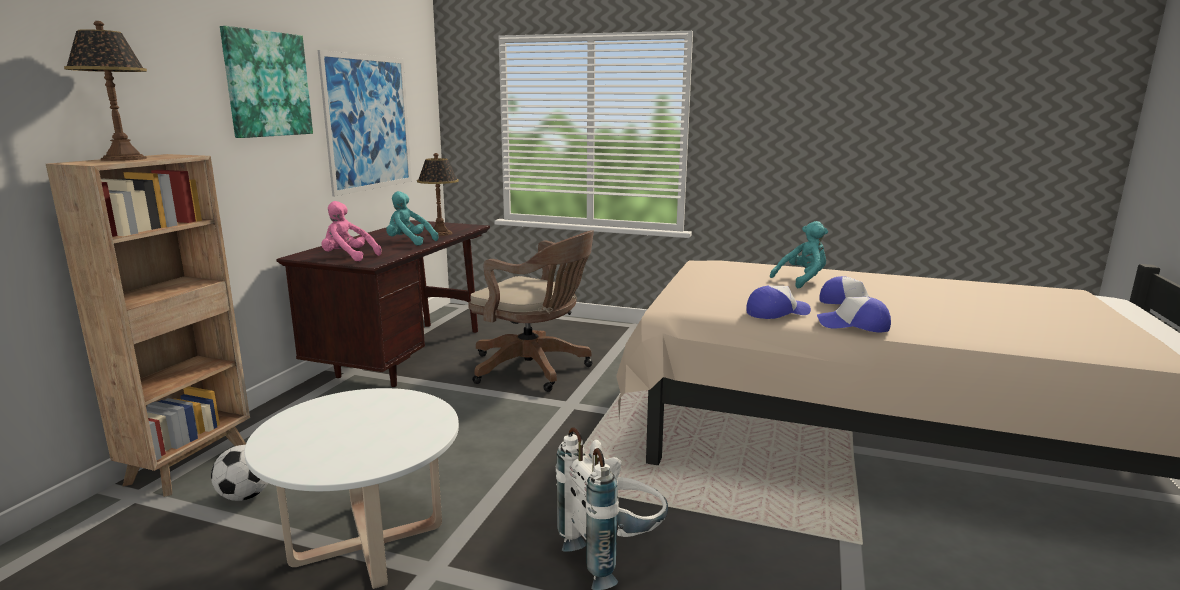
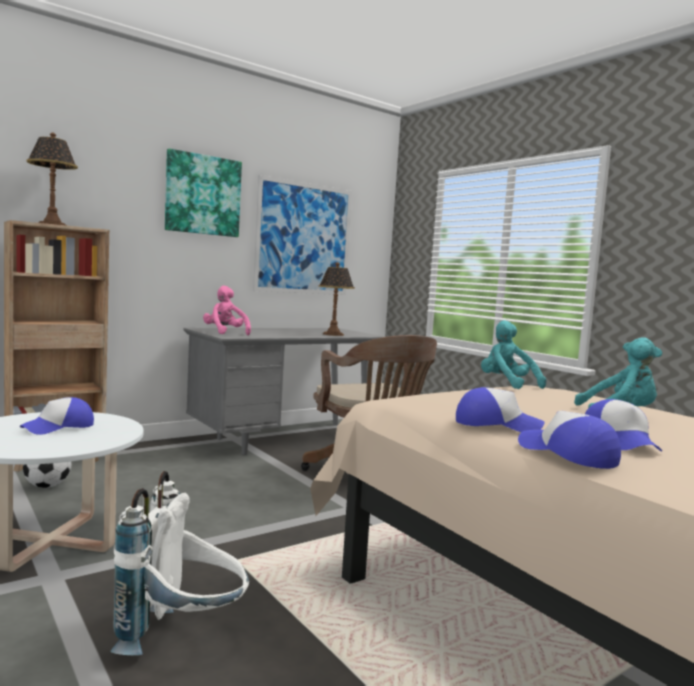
camera: 35 degrees right, 10 degrees down
brown desk [276,220,490,387] -> grey desk [183,328,385,455]
turquoise plush toy [386,191,438,245] -> turquoise plush toy moved to [481,320,546,389]
none -> cap [20,397,94,435]

